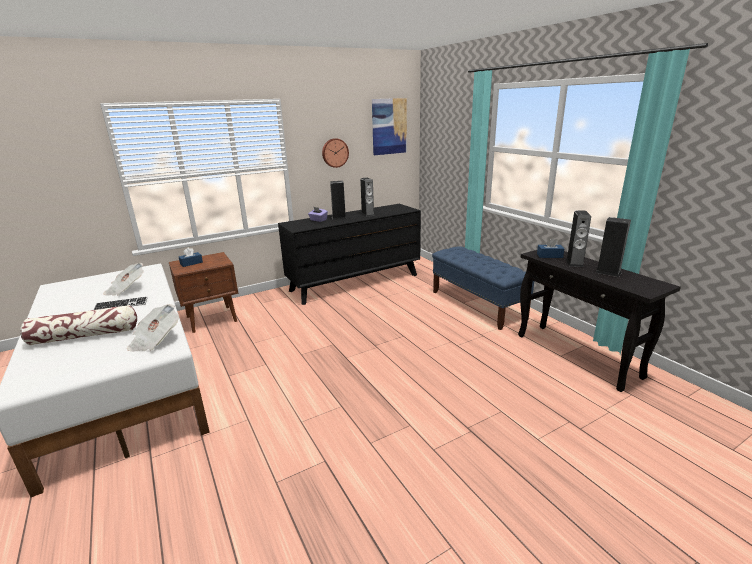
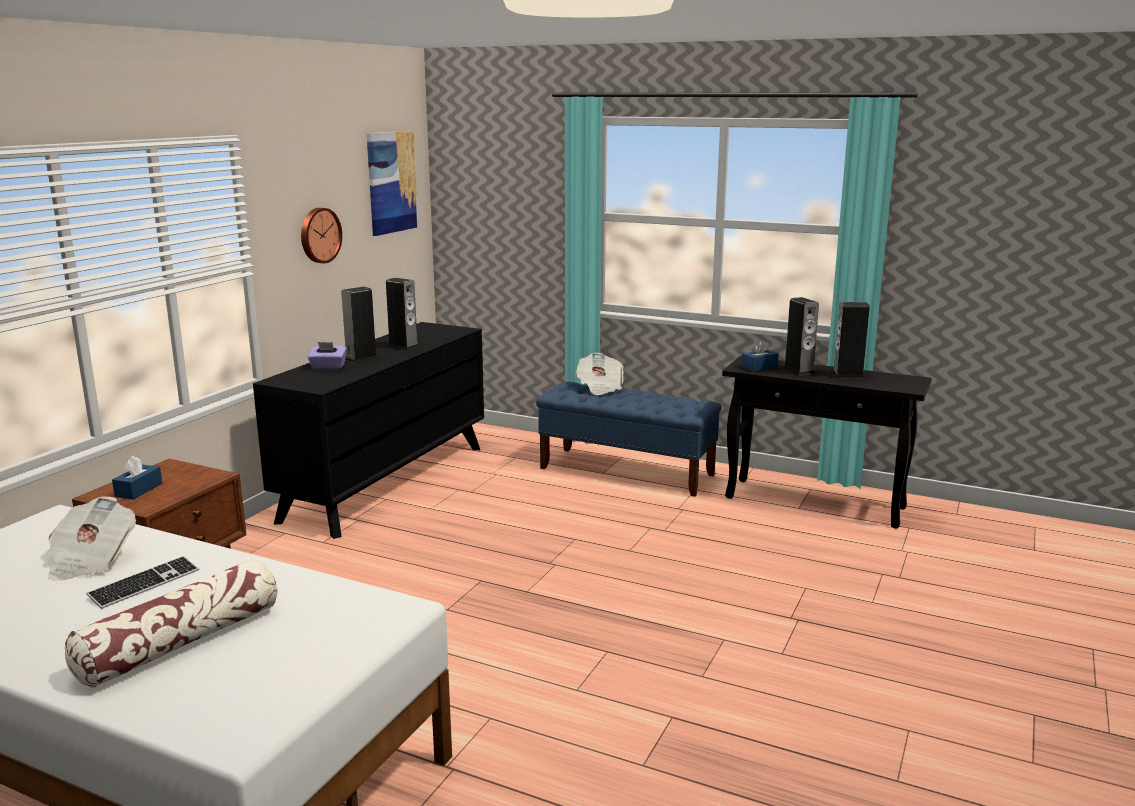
camera: 35 degrees left, 5 degrees down
newspaper [127,304,179,352] -> newspaper moved to [576,353,624,395]

